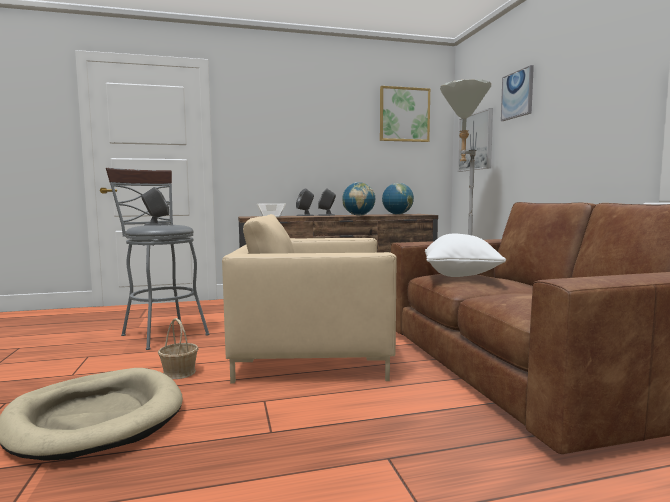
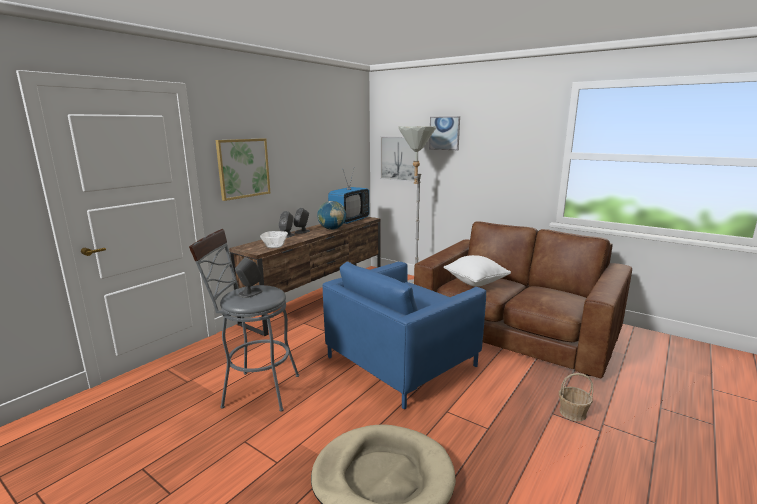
camera: 40 degrees left, 10 degrees up
basket [158,318,198,379] -> basket moved to [559,373,594,421]
beige armchair [222,214,397,383] -> blue armchair [322,262,486,410]
picture [380,86,430,142] -> picture moved to [216,138,270,201]
globe [382,183,414,215] -> television [328,169,369,224]

